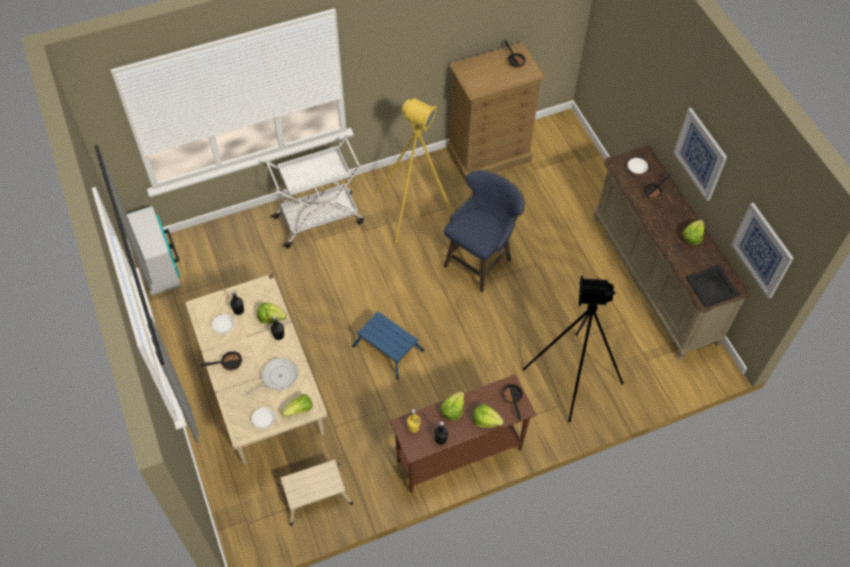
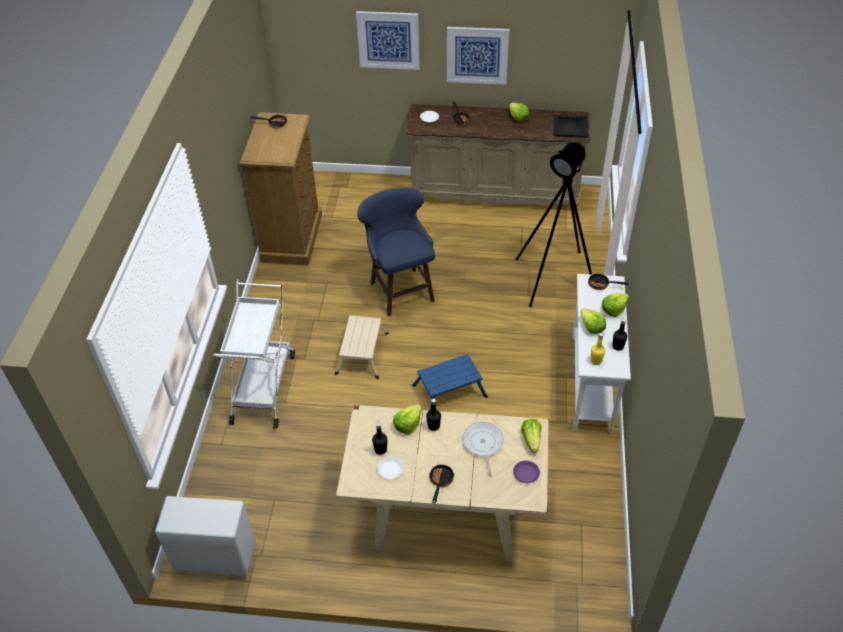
camera: 60 degrees left, 10 degrees down
white plate [252,407,275,429] -> purple plate [513,461,540,483]
beige step ladder [277,459,353,526] -> beige step ladder moved to [335,315,389,379]
yellow floor lamp [377,98,453,243] -> none
brown console table [390,374,536,493] -> white console table [573,274,631,434]
picture [731,202,794,299] -> picture moved to [356,11,420,70]

